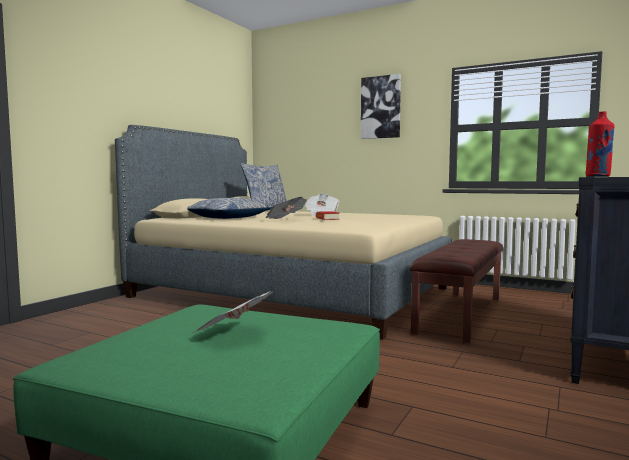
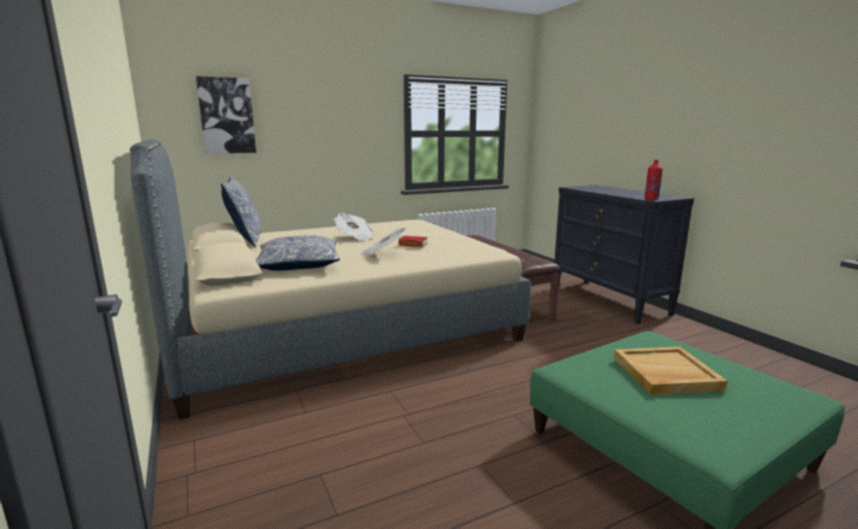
camera: 55 degrees left, 10 degrees up
newspaper [192,291,273,333] -> beige tray [614,347,727,395]
picture [361,74,401,139] -> picture moved to [196,76,256,154]

